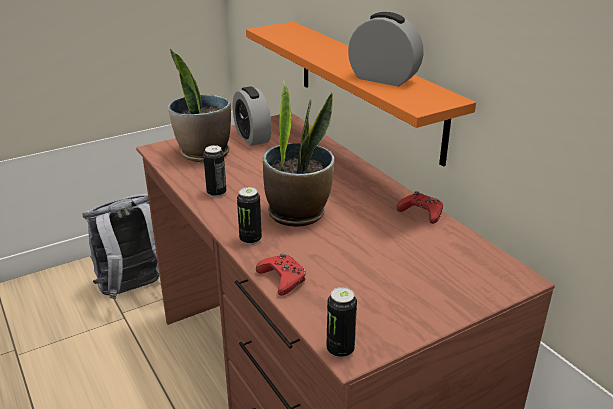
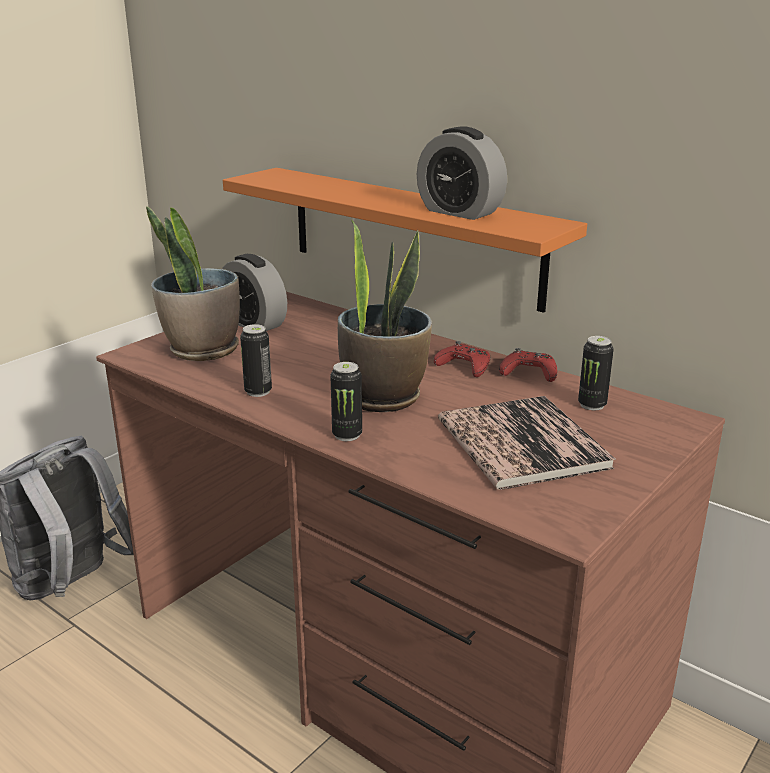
camera: 20 degrees left, 5 degrees down
red game controller [256,253,306,295] -> red game controller moved to [434,341,490,377]
can [326,287,357,358] -> can moved to [578,336,614,410]
alarm clock [348,12,424,86] -> alarm clock turned 150 degrees counterclockwise [417,126,507,220]
none -> book [438,396,616,490]

